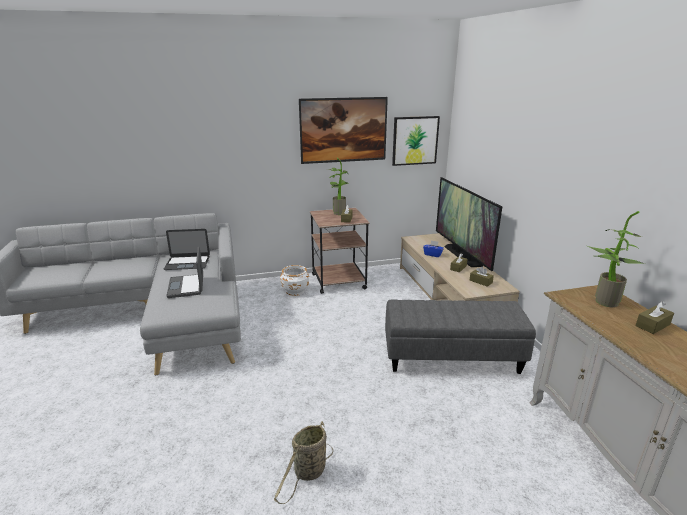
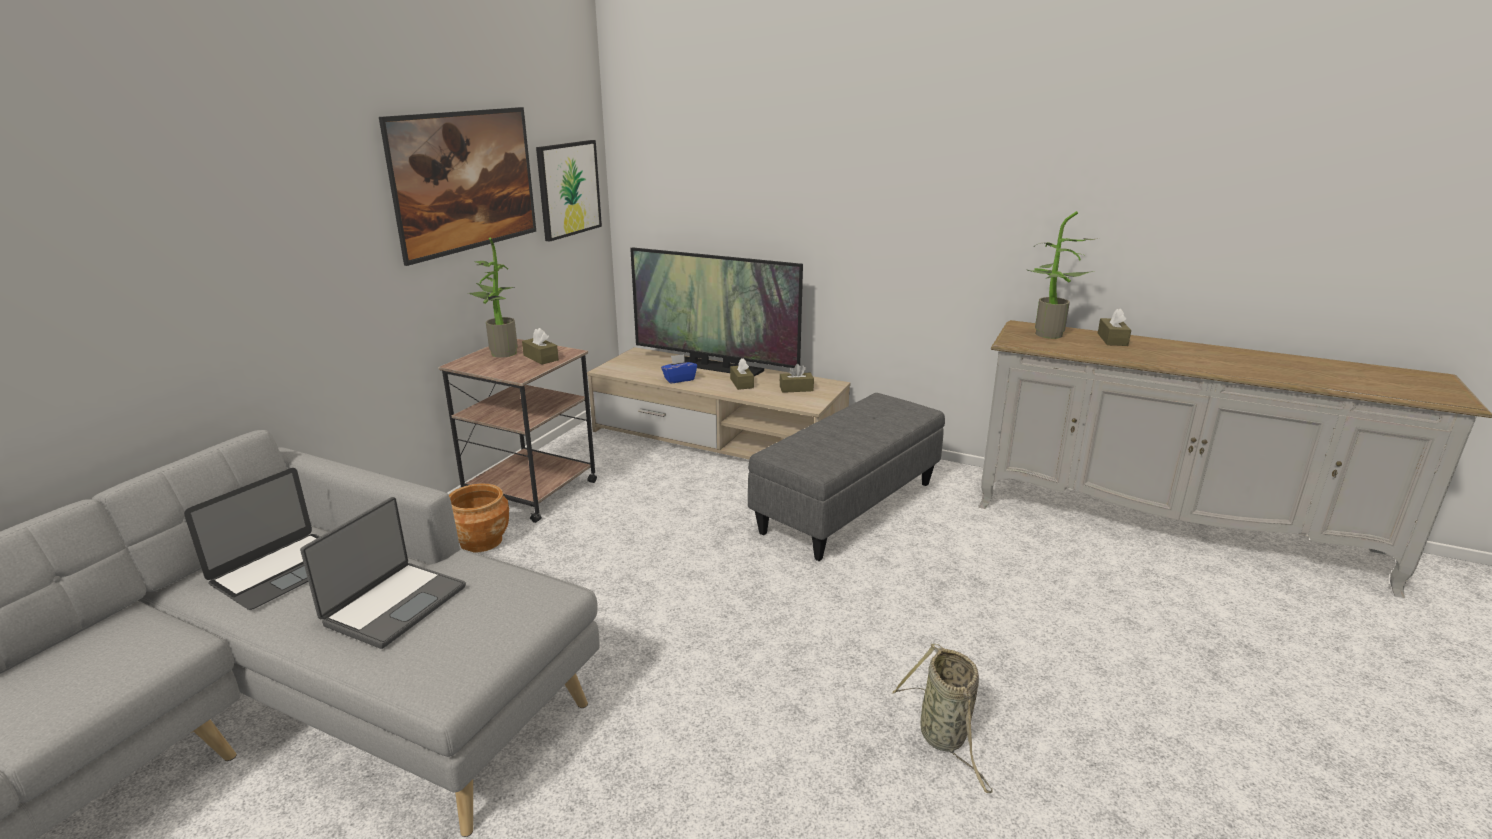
camera: 50 degrees left, 0 degrees up
laptop [166,247,203,298] -> laptop turned 90 degrees counterclockwise [300,497,466,649]
white planter [280,265,309,296] -> brown planter [449,484,509,553]

